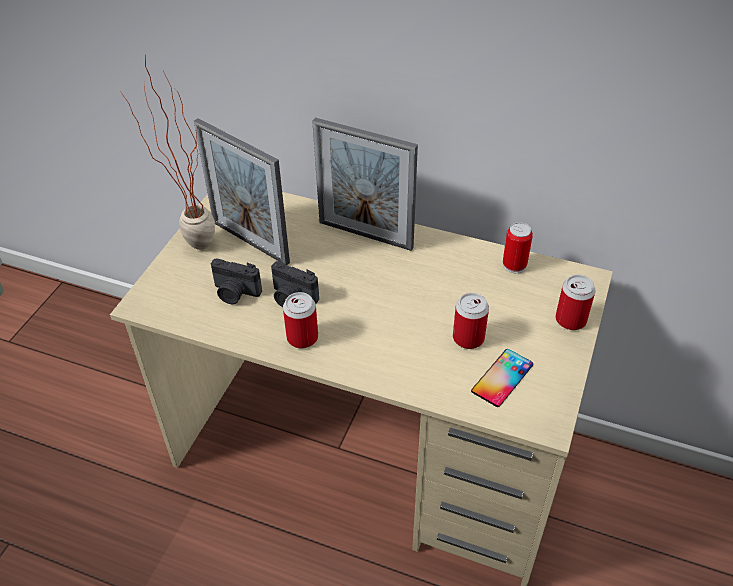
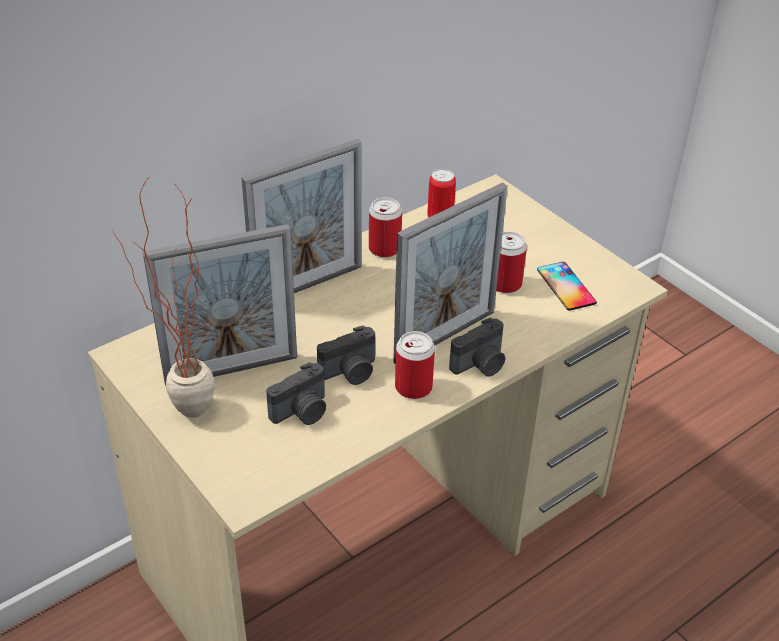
camera: 60 degrees left, 5 degrees down
can [556,275,595,330] -> can moved to [369,197,402,257]
none -> picture frame [393,182,508,364]
none -> camera [449,318,505,377]

